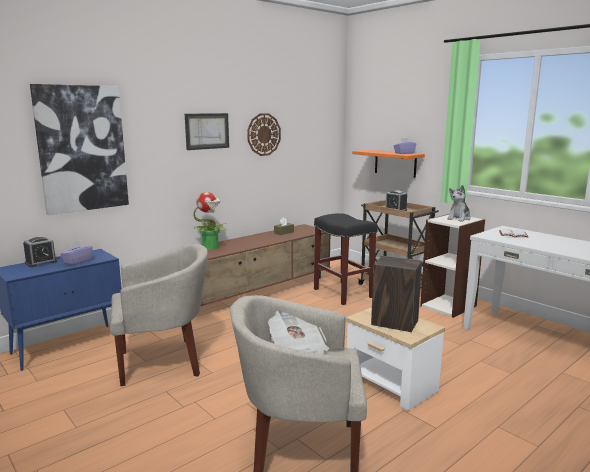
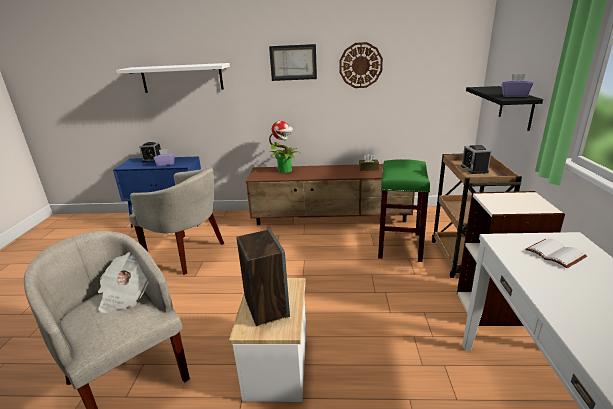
camera: 45 degrees right, 10 degrees up
picture [30,84,129,215] -> white shelf [116,63,230,93]
black stool [314,213,378,305] -> green stool [378,159,430,262]
orange shelf [352,150,425,178] -> black shelf [466,86,543,131]
plush toy [447,185,471,222] -> none

